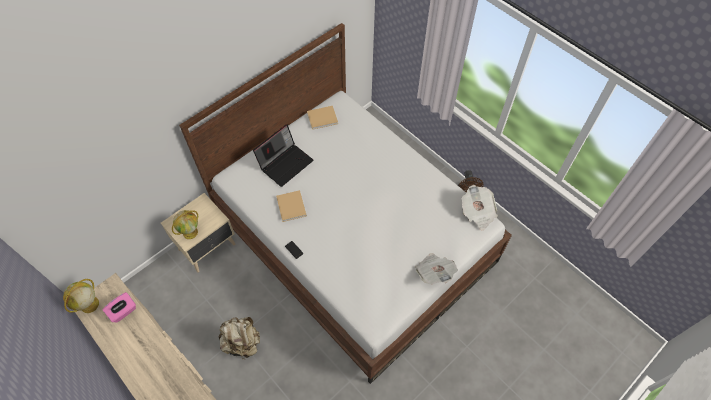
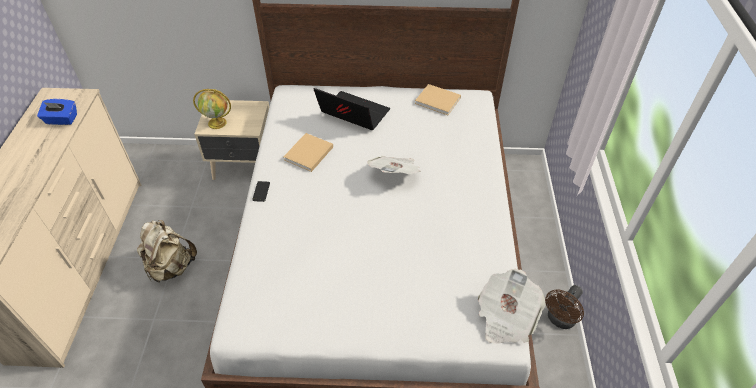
camera: 45 degrees right, 10 degrees down
globe [63,279,99,313] -> none
pink tissue box [102,292,136,322] -> blue tissue box [37,99,77,125]
laptop [253,124,313,187] -> laptop turned 150 degrees counterclockwise [314,88,390,130]
newspaper [415,253,458,284] -> newspaper moved to [367,156,421,174]

